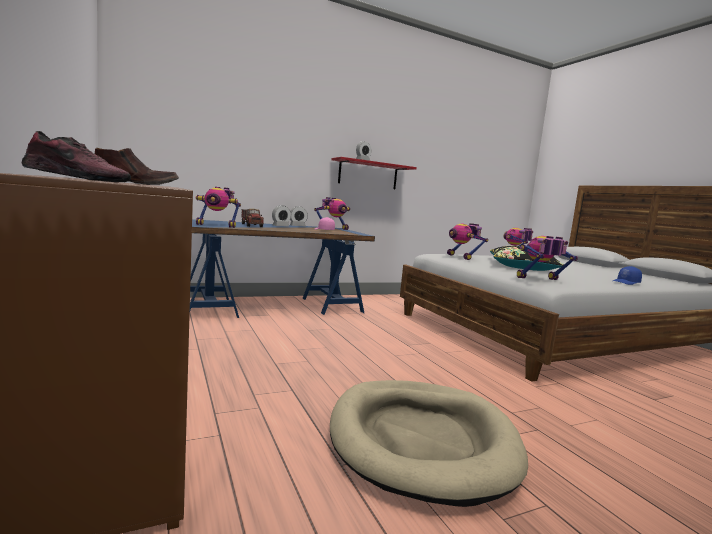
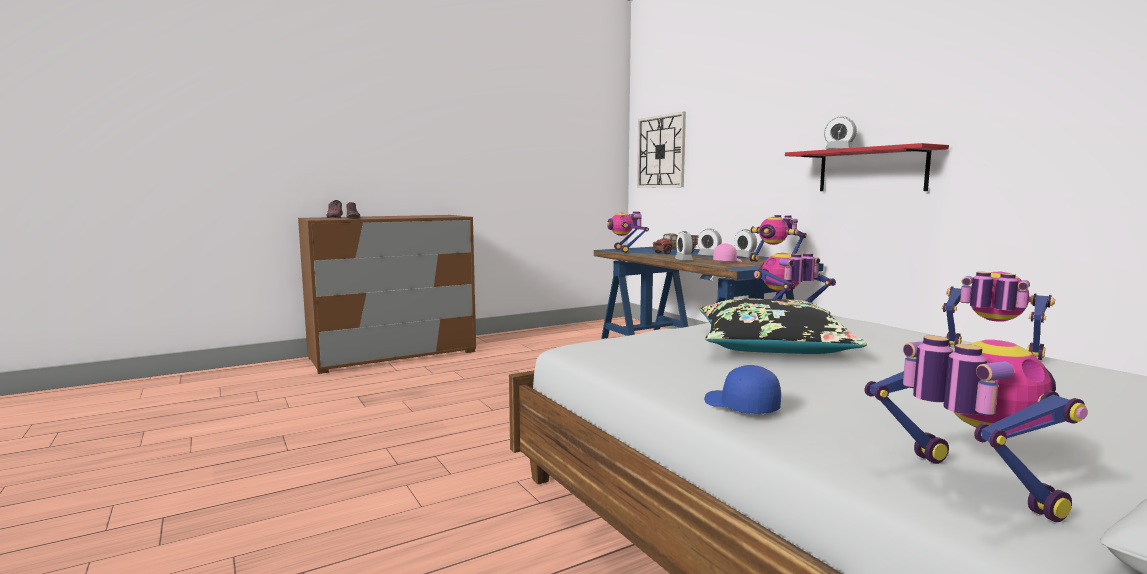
camera: 85 degrees right, 0 degrees up
beige dog bed [330,380,528,507] -> none
toy robot [517,236,578,280] -> toy robot moved to [865,336,1088,522]
none -> wall clock [637,112,686,188]
none -> alarm clock [675,231,693,260]

